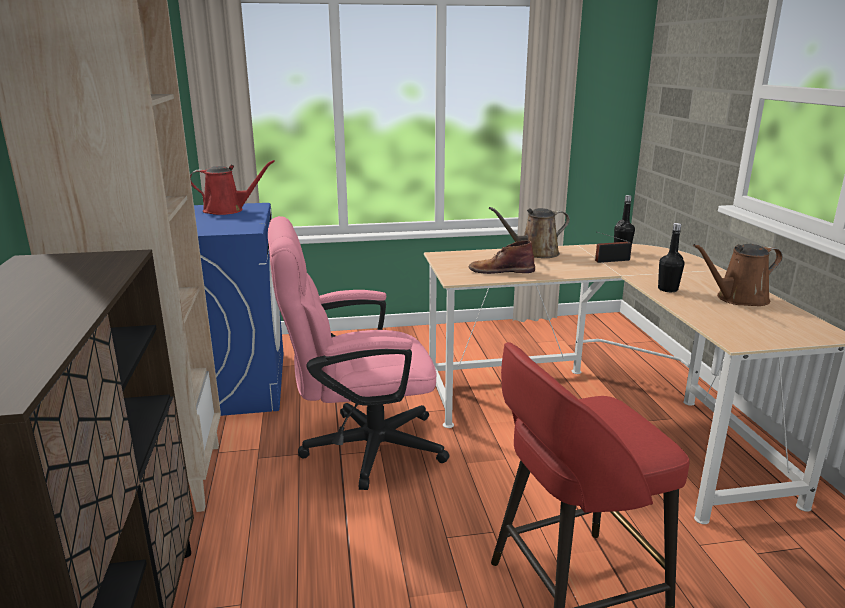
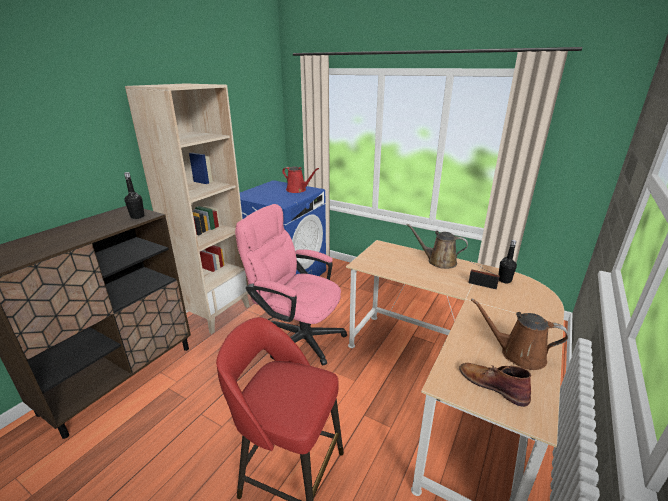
camera: 40 degrees right, 5 degrees up
brown boot [469,240,535,274] -> brown boot moved to [459,363,531,407]
black bottle [658,223,685,292] -> black bottle moved to [124,172,144,219]

